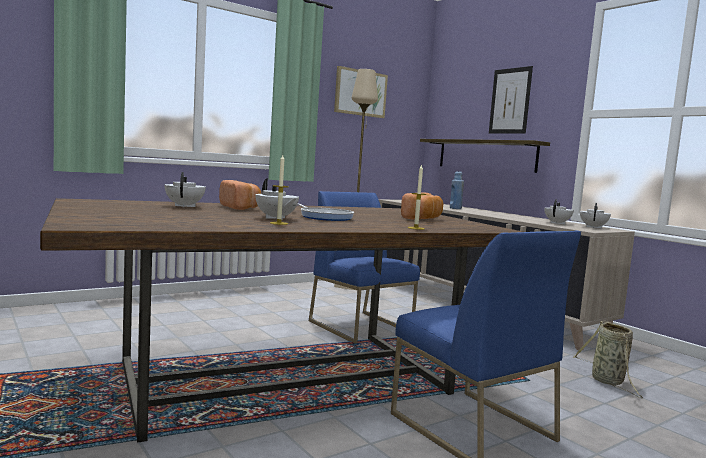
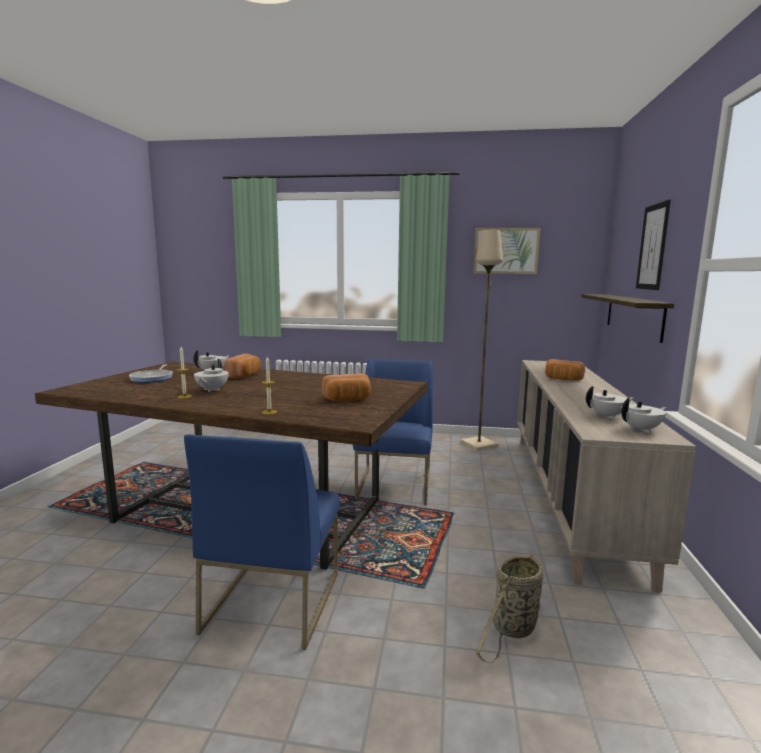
camera: 45 degrees right, 5 degrees up
frying pan [297,204,354,221] -> frying pan moved to [129,365,173,383]
blue bottle [450,171,464,209] -> bread [545,359,585,381]

